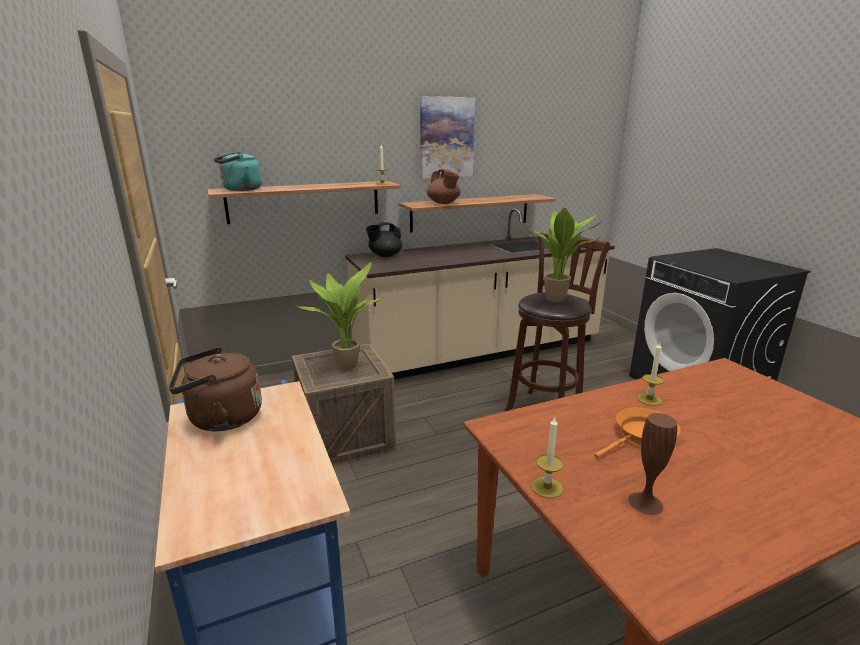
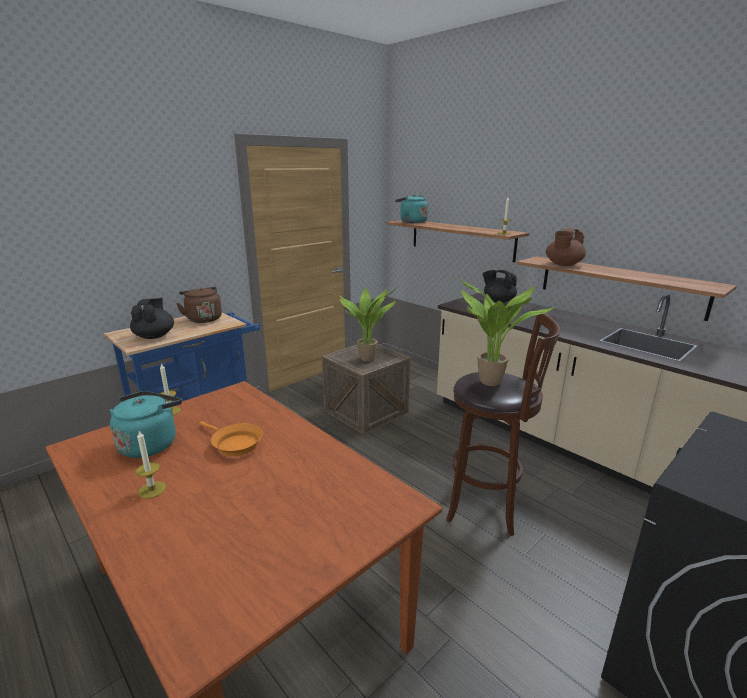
camera: 70 degrees right, 0 degrees up
picture [420,96,475,179] -> none
brown vase [628,413,677,515] -> turquoise kettle [109,391,182,458]
candle [637,343,664,405] -> candle moved to [135,431,166,499]
none -> black teapot [130,298,174,339]

